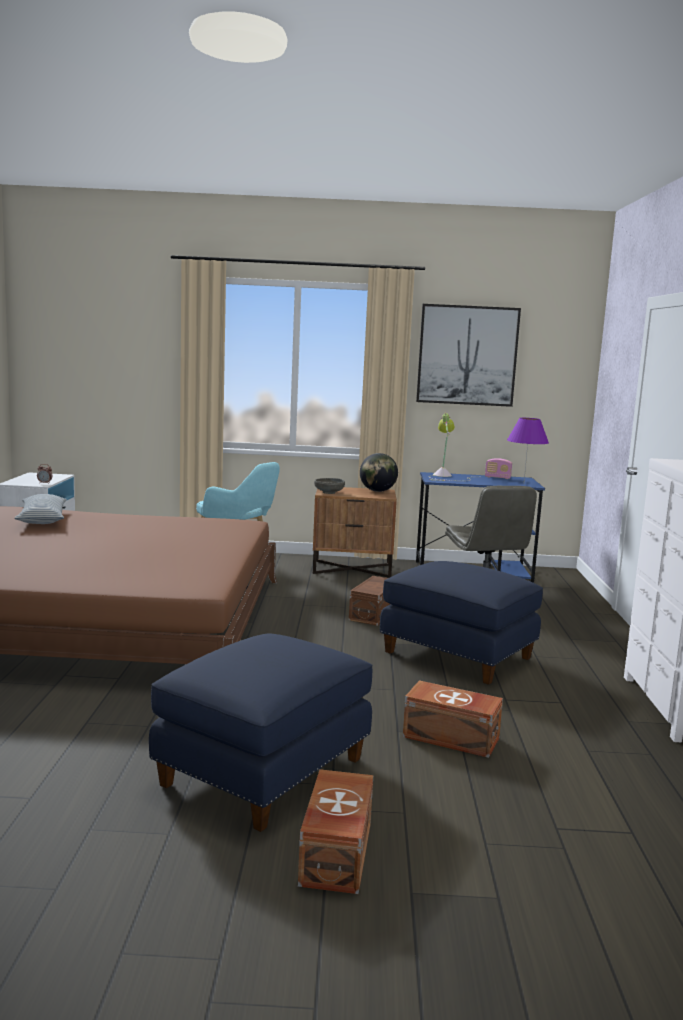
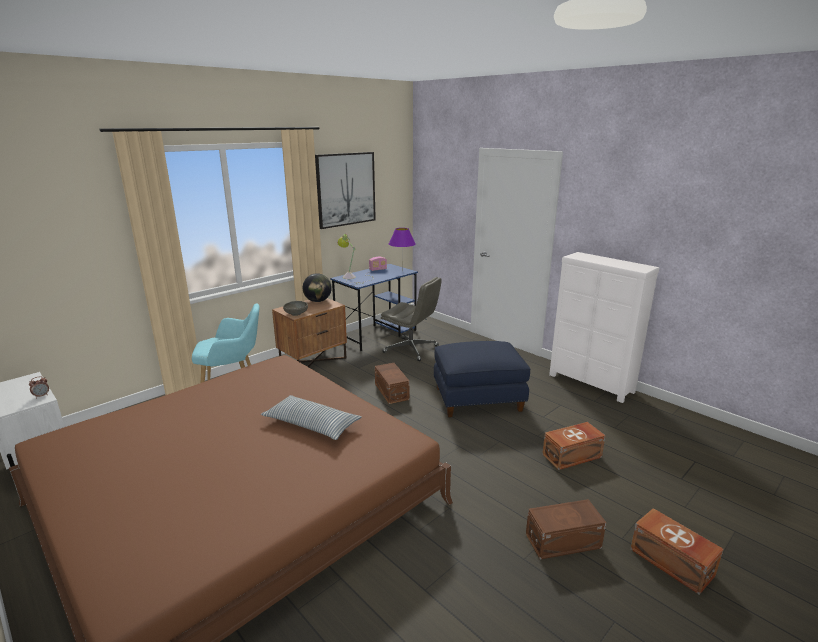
camera: 45 degrees left, 10 degrees up
pillow [15,494,67,524] -> pillow moved to [261,395,362,440]
blue ottoman [149,634,373,832] -> brown storage box [526,499,606,560]

